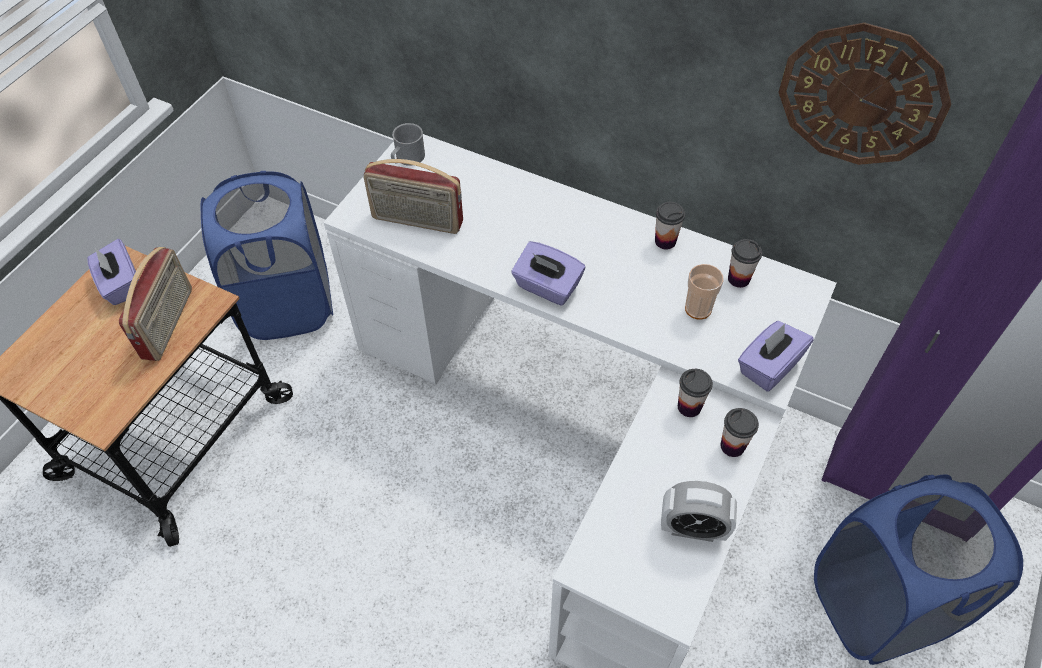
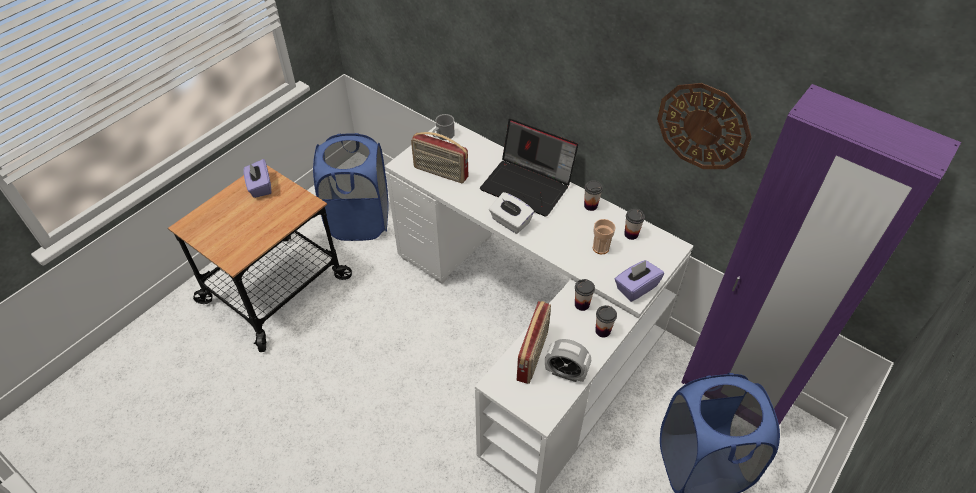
camera: 10 degrees right, 5 degrees down
radio [119,247,192,361] -> radio moved to [517,301,551,384]
purple tissue box [511,241,585,306] -> white tissue box [489,192,534,234]
none -> laptop [480,119,578,217]

